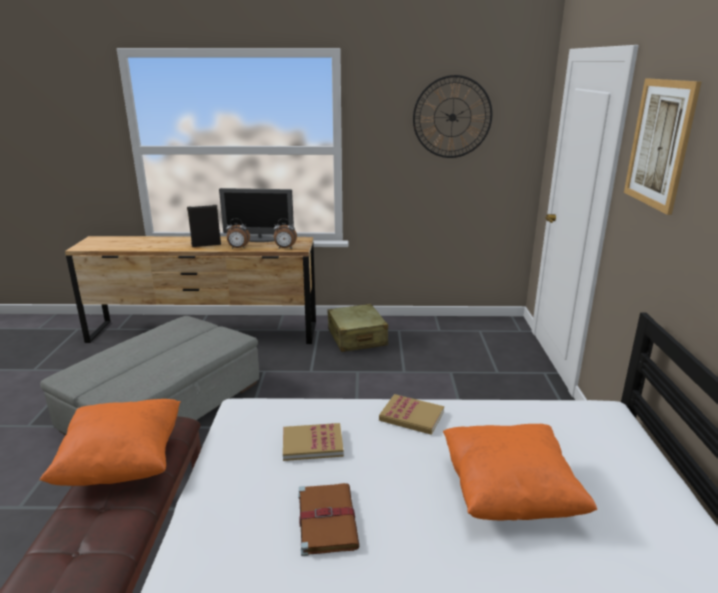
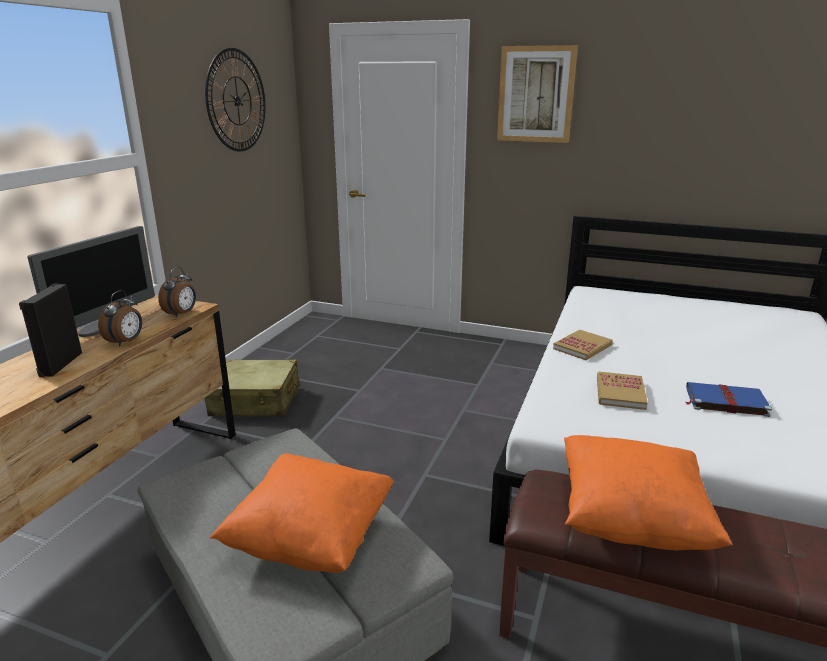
camera: 70 degrees left, 0 degrees up
brown book [298,483,359,556] -> blue book [686,382,772,417]
orange pillow [443,424,597,520] -> orange pillow moved to [210,454,394,573]

